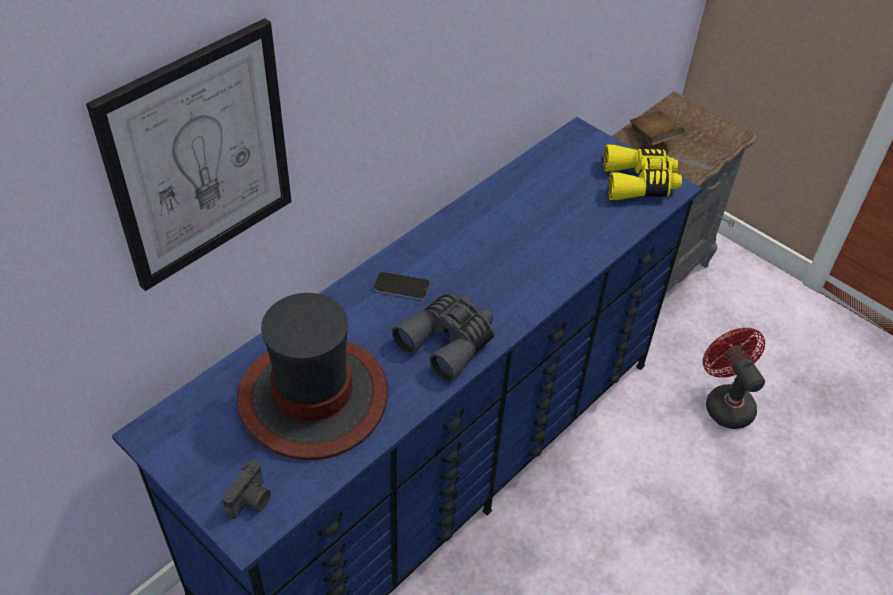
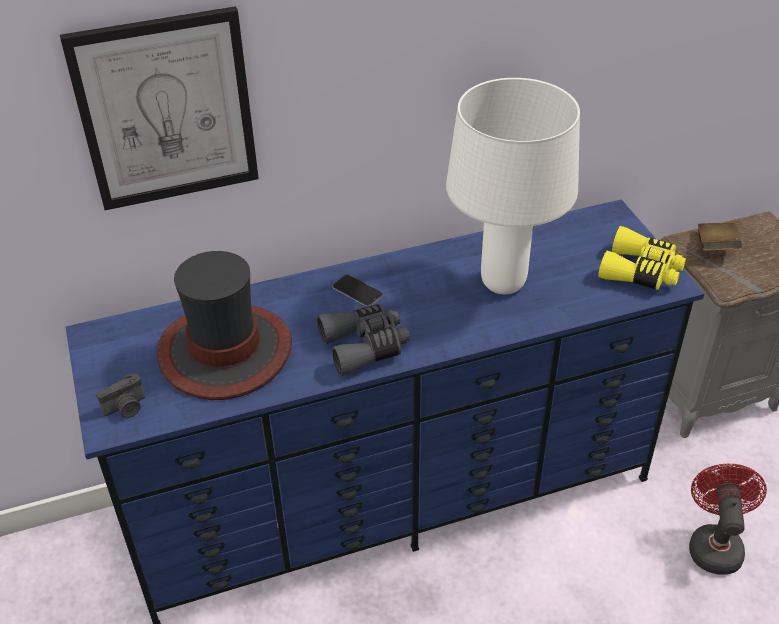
camera: 30 degrees right, 5 degrees down
none -> white table lamp [446,78,580,294]

